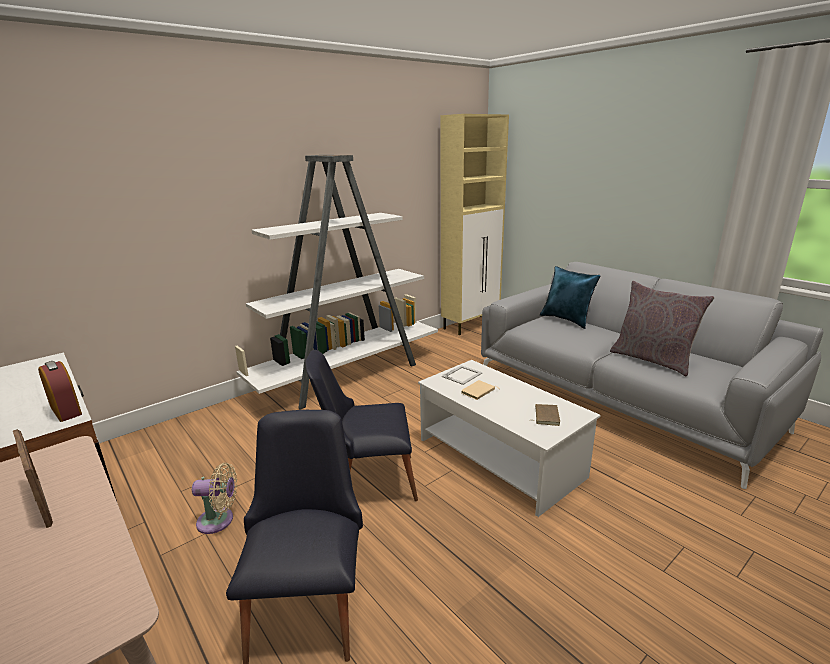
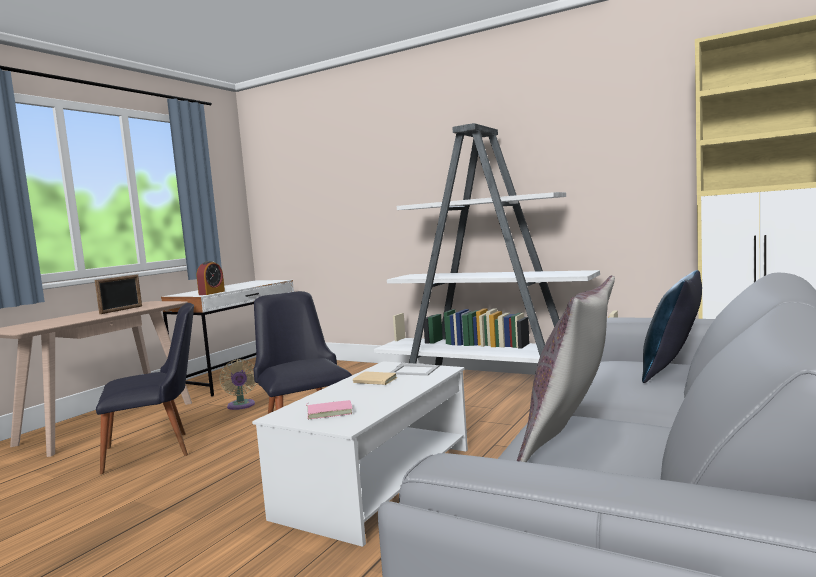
camera: 70 degrees right, 15 degrees down
brown book [535,404,560,426] -> pink book [306,400,353,419]

